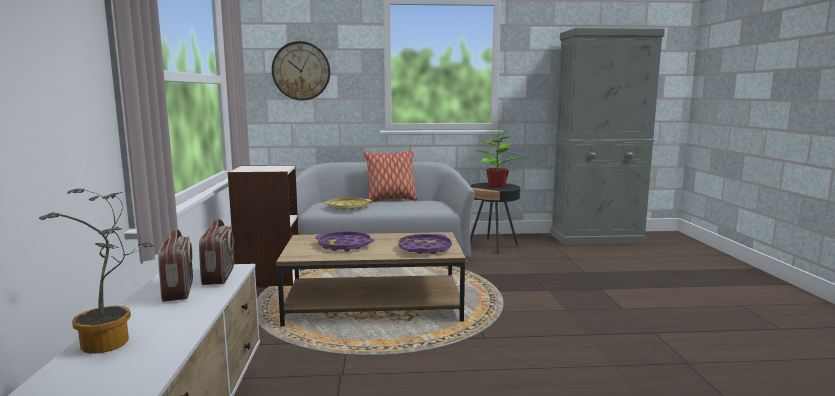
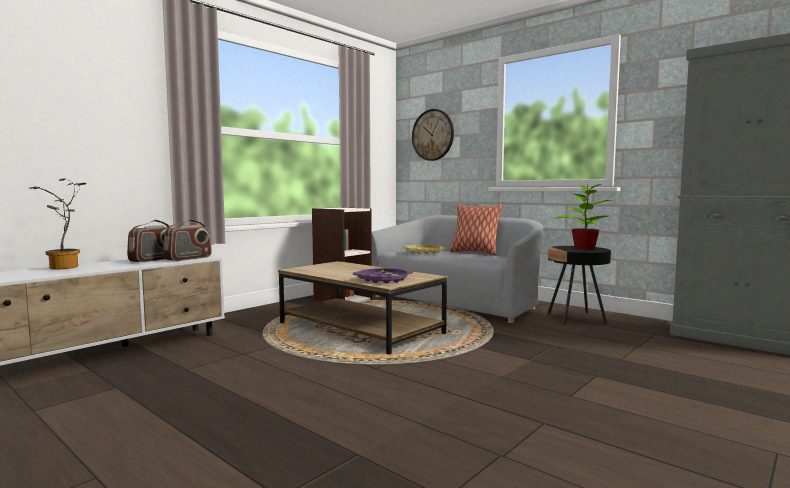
camera: 45 degrees right, 5 degrees down
purple tray [315,231,375,252] -> none

